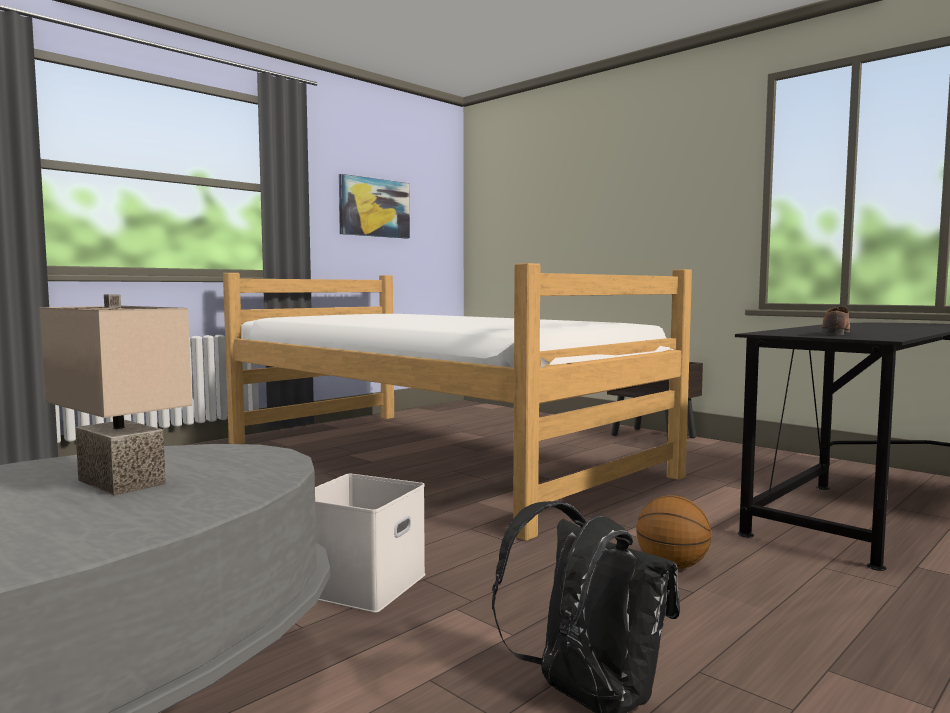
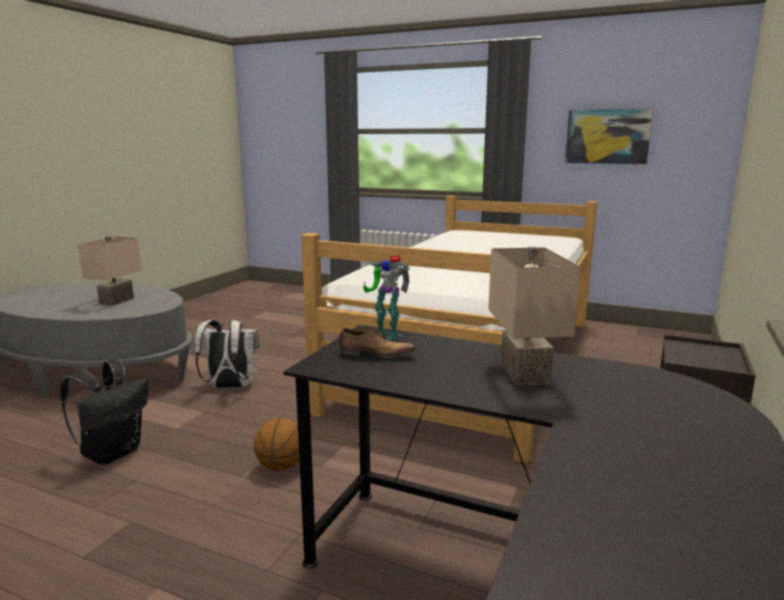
camera: 70 degrees right, 10 degrees up
white storage box [315,474,426,613] -> white backpack [194,320,259,388]
none -> toy robot [363,255,410,341]
none -> beige table lamp [488,247,580,386]

